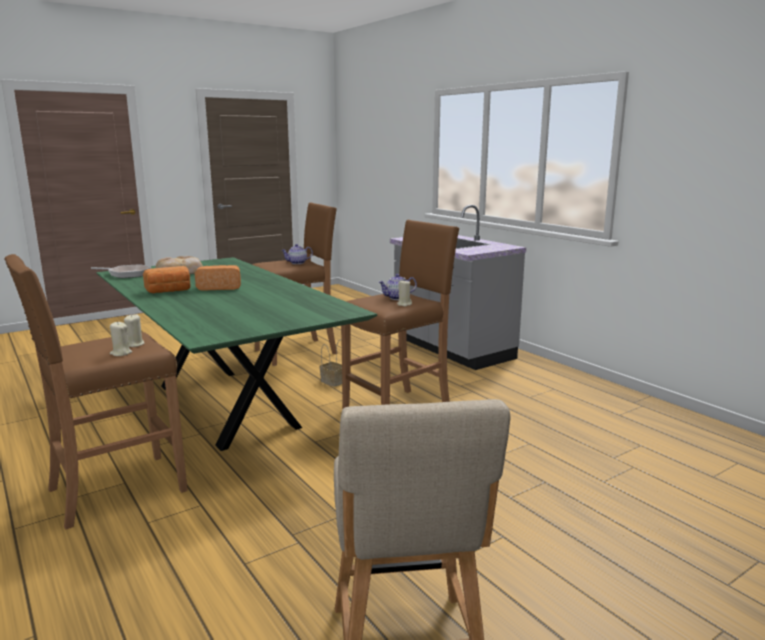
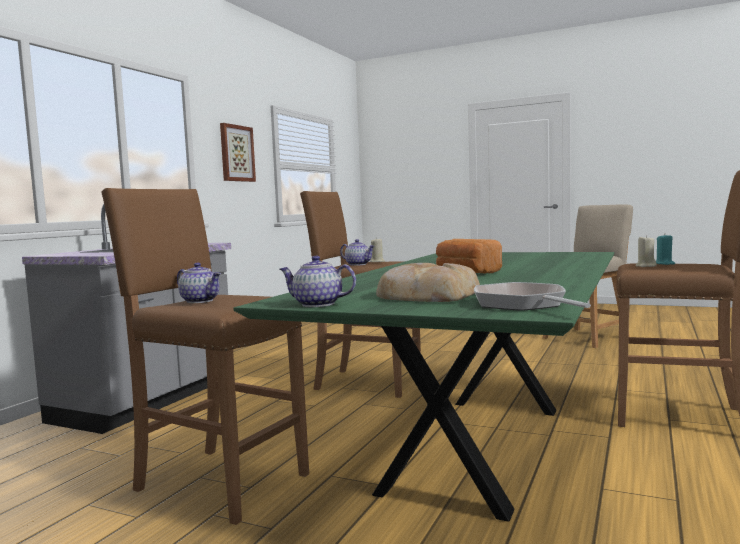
camera: 120 degrees left, 10 degrees down
beige candle [110,322,132,356] -> turquoise candle [656,234,675,265]
bread [143,266,191,293] -> none
basket [320,339,342,387] -> none
none -> picture [220,123,256,182]
none -> teapot [280,256,356,307]

